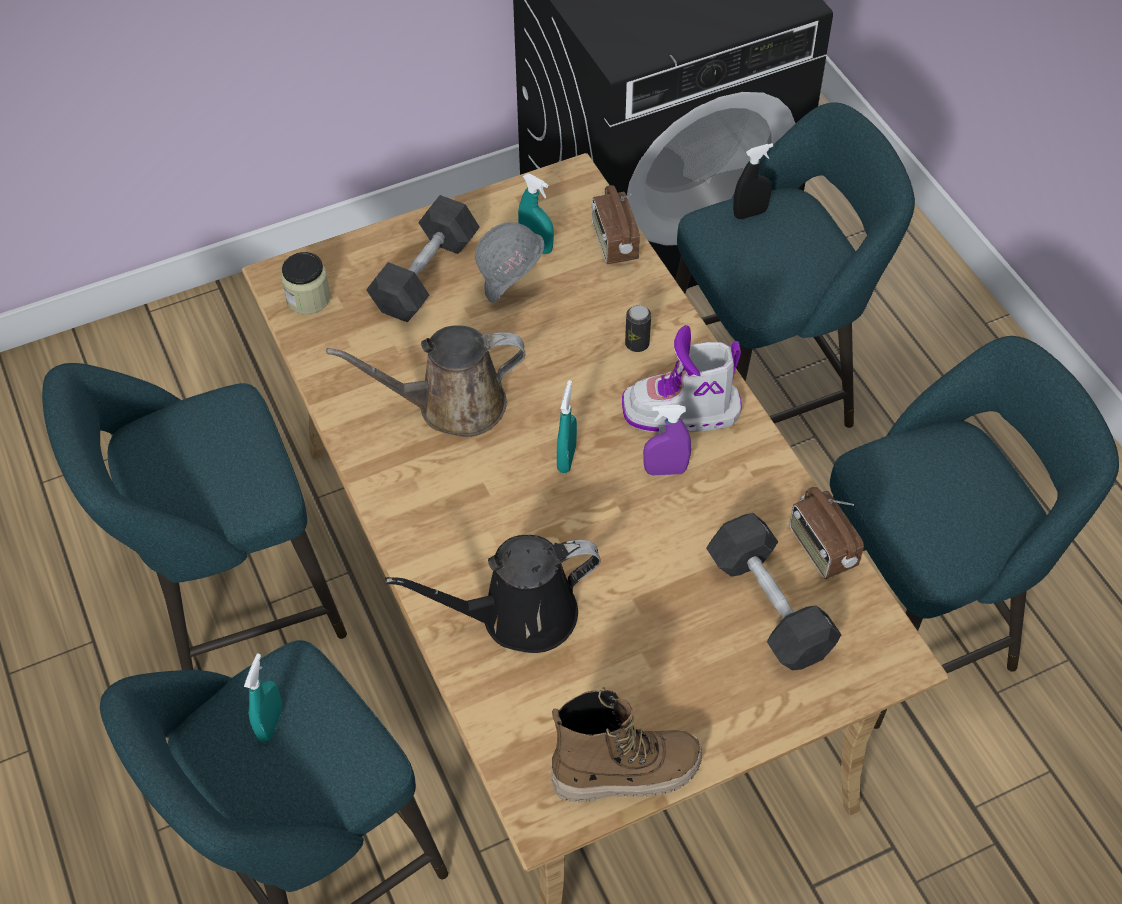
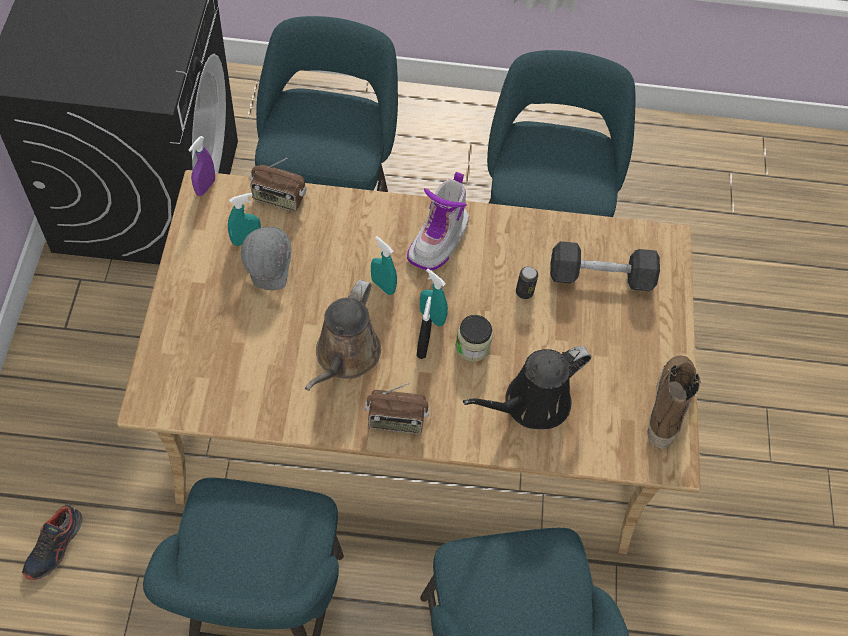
camera: 65 degrees left, 5 degrees up
turquoise spray bottle [244,654,283,742] -> turquoise spray bottle moved to [371,236,397,295]
jar [281,252,331,314] -> jar moved to [455,315,493,362]
black dumbbell [366,195,480,322] -> none
black watering can [385,535,601,653] -> black watering can turned 45 degrees clockwise [463,346,592,429]
can [625,305,651,352] -> can moved to [516,266,538,299]
purple spray bottle [643,405,691,475] -> purple spray bottle moved to [188,136,215,196]
black spray bottle [733,143,773,219] -> black spray bottle moved to [417,296,432,359]
radio [790,487,864,579] -> radio moved to [365,383,430,434]
none -> shoe [22,504,83,580]

